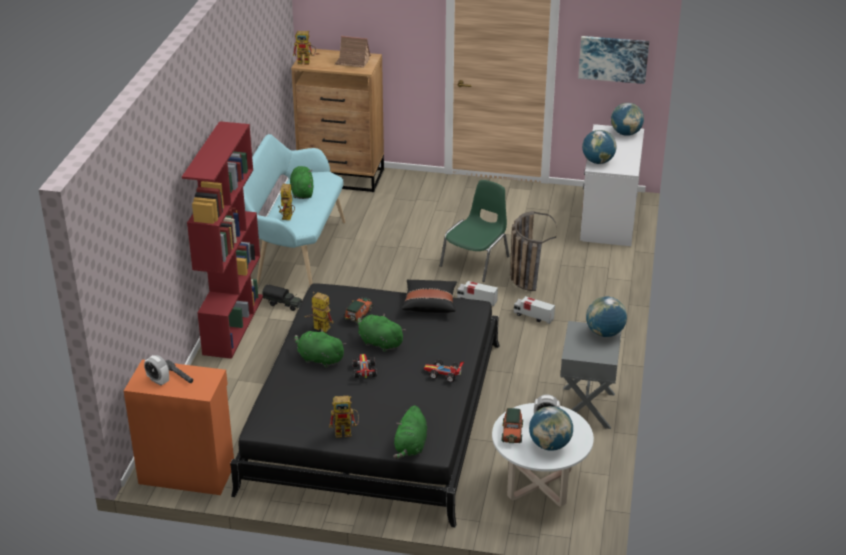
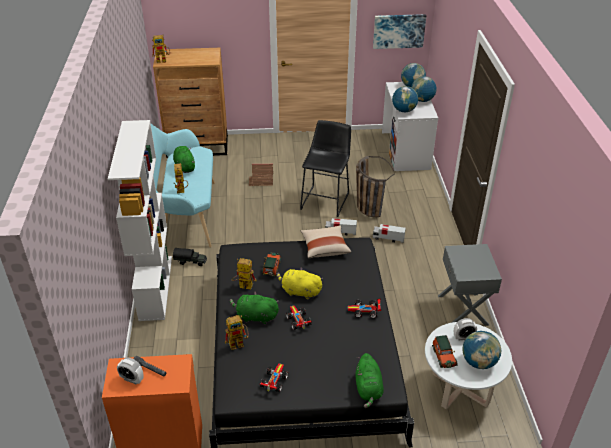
camera: 15 degrees left, 5 degrees up
red bookcase [182,121,263,359] -> white bookcase [108,120,172,321]
toy robot [329,396,359,438] -> toy robot moved to [225,315,249,350]
toy house [335,36,371,68] -> toy house moved to [249,163,273,186]
green plush toy [357,313,406,352] -> yellow plush toy [277,267,323,300]
black pillow [402,280,457,313] -> beige pillow [301,225,351,258]
green chair [440,180,510,282] -> black stool [300,120,351,217]
globe [586,296,627,337] -> globe moved to [411,76,437,102]
none -> toy car [260,363,288,392]

